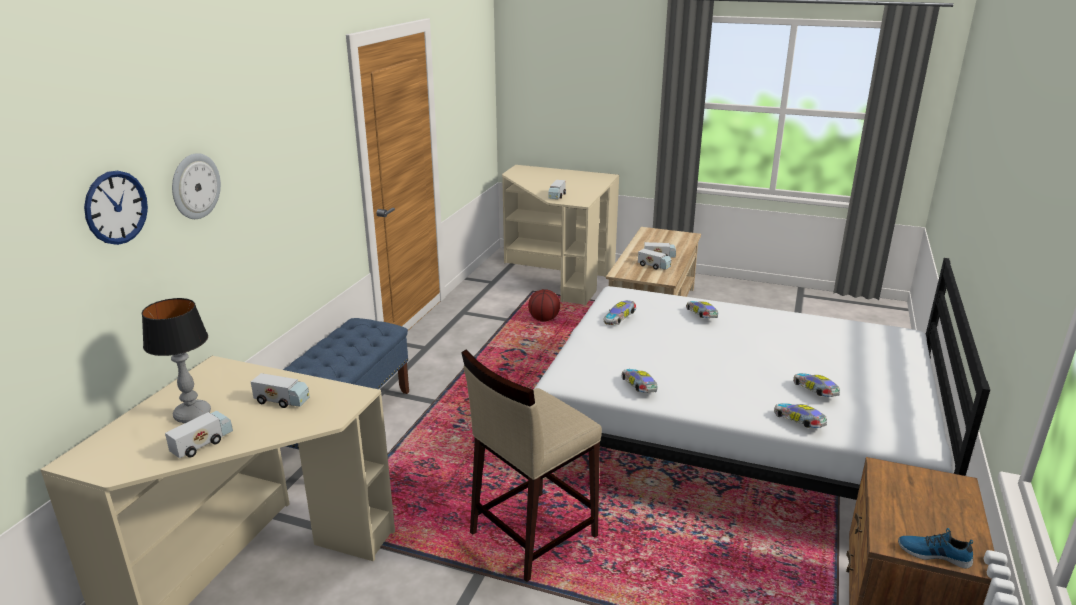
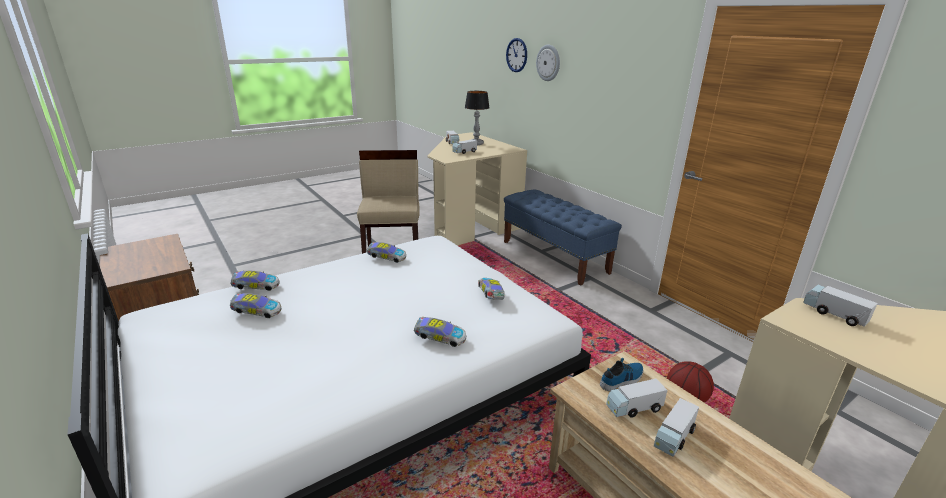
camera: 125 degrees right, 0 degrees up
shoe [898,528,973,569] -> shoe moved to [600,358,643,391]

